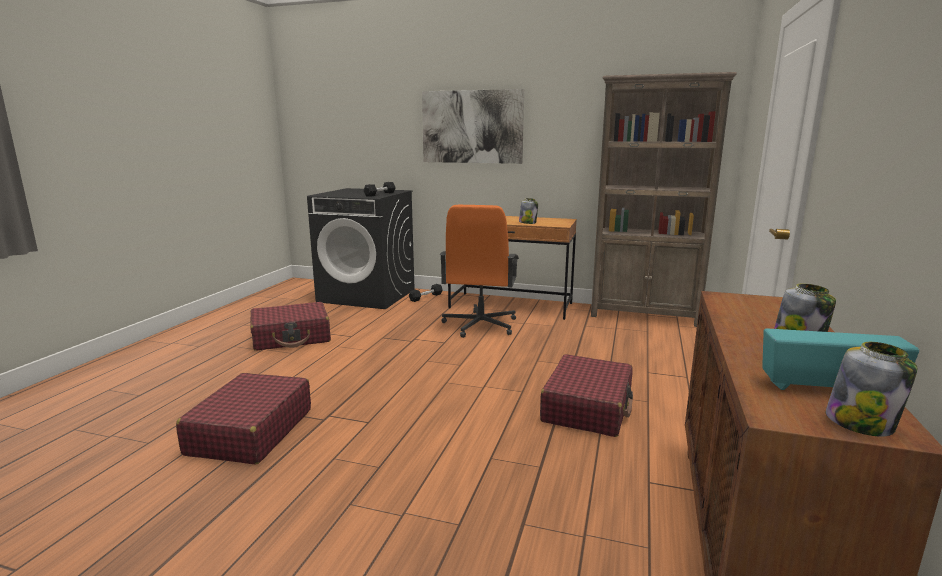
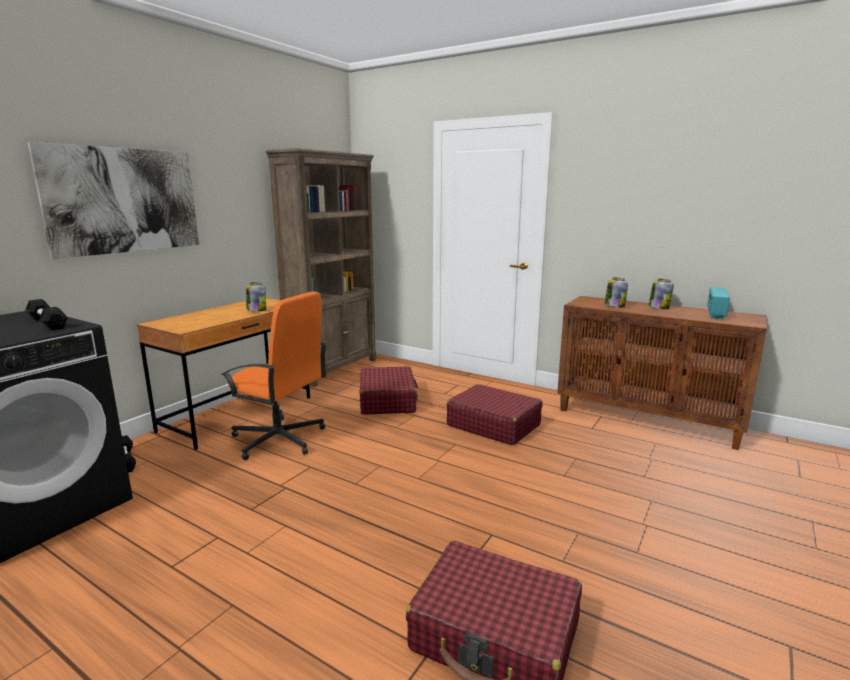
camera: 75 degrees left, 0 degrees up
red suitcase [250,302,331,351] -> red suitcase moved to [359,366,418,415]
jar [826,342,918,437] -> jar moved to [605,277,628,307]

